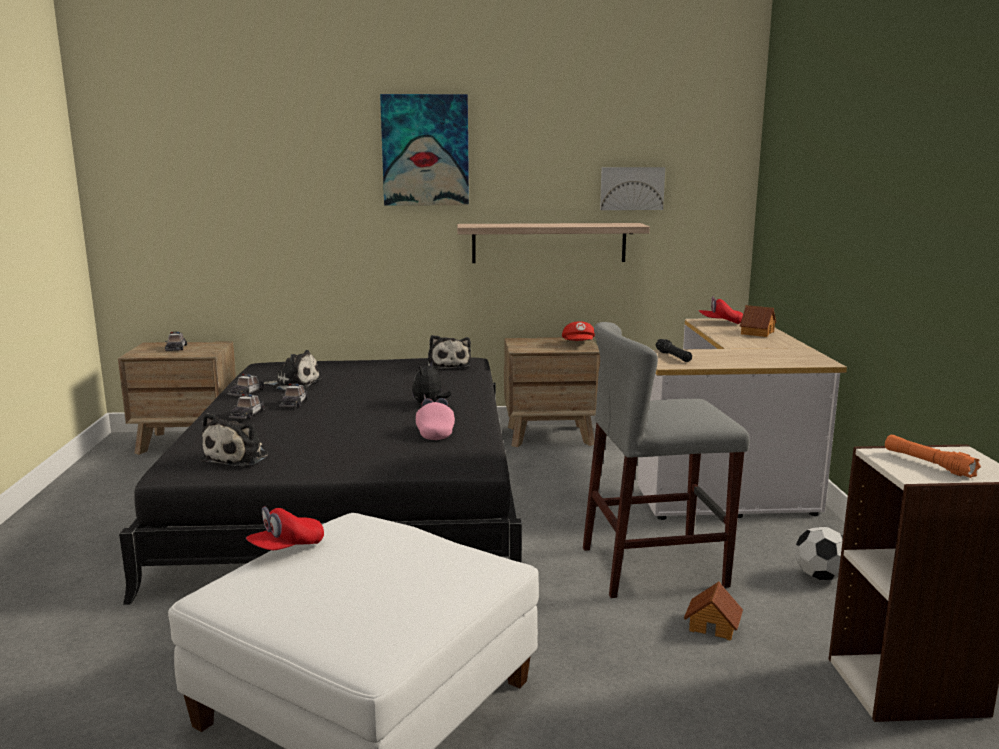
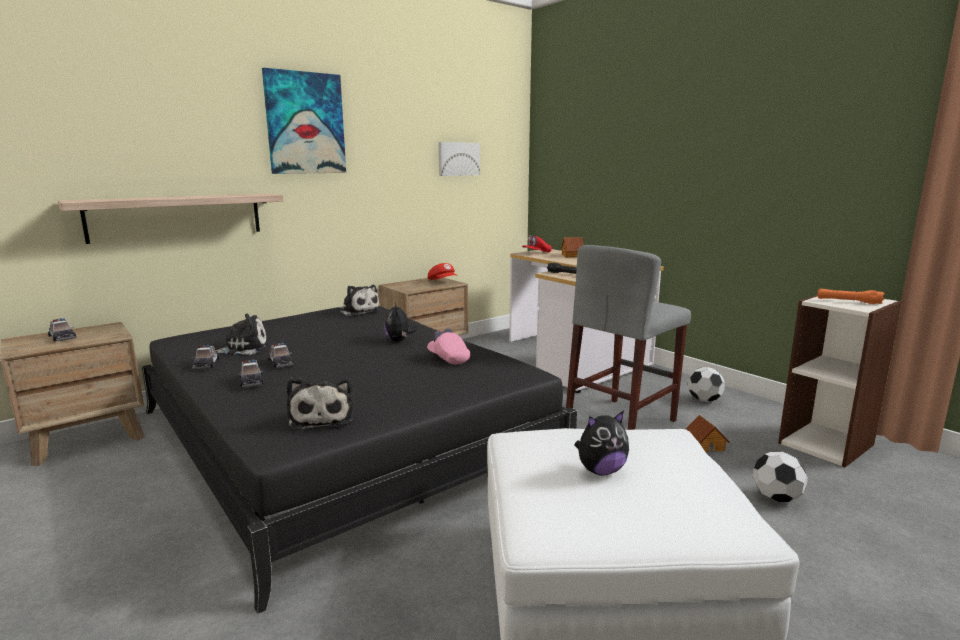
camera: 35 degrees left, 0 degrees up
red cap [246,506,324,550] -> none
shelf [457,223,650,263] -> shelf moved to [58,194,283,244]
none -> plush toy [575,411,629,475]
none -> football [753,451,808,502]

